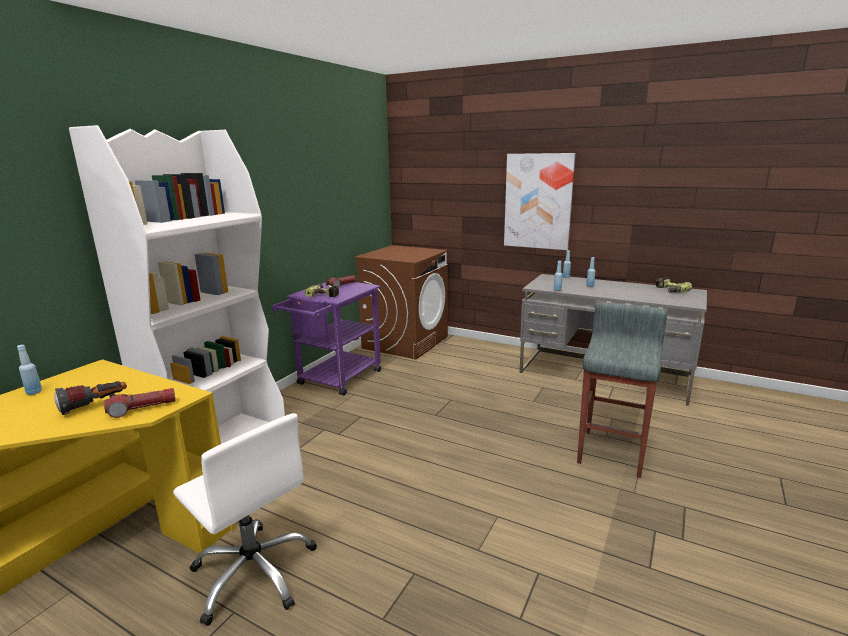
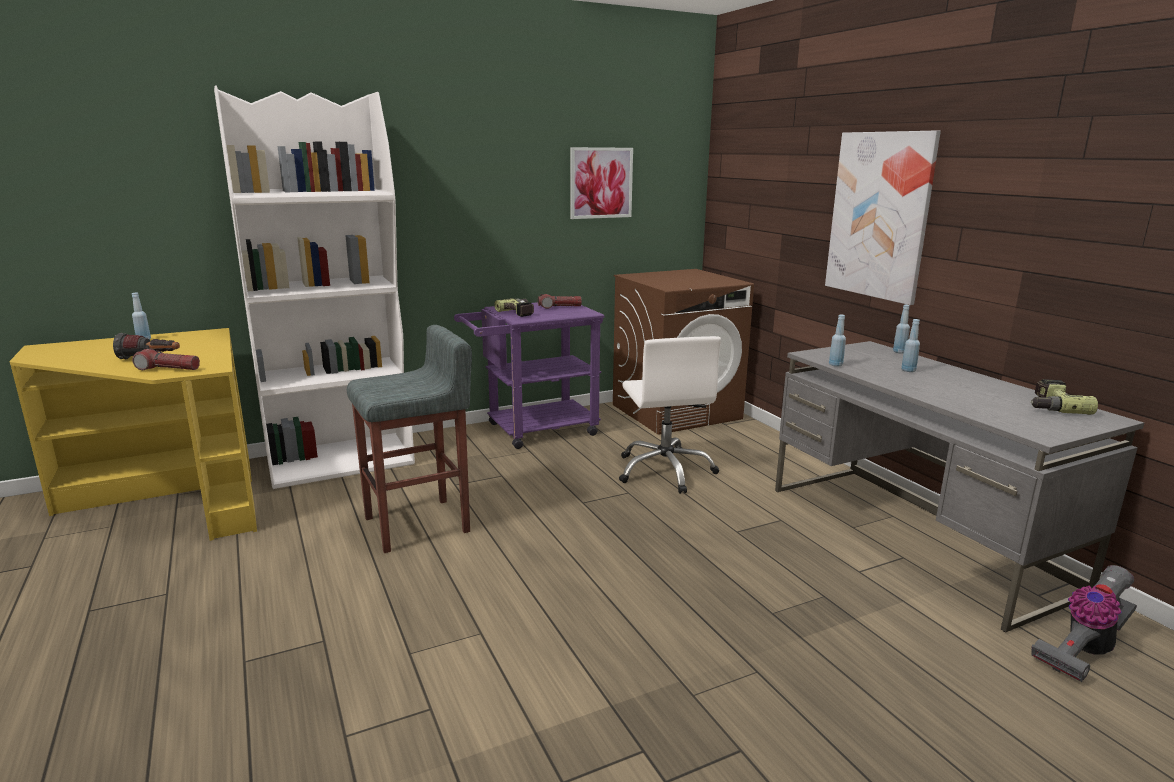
camera: 35 degrees right, 0 degrees up
white office chair [173,413,317,626] -> white office chair moved to [619,336,721,494]
grey stool [577,302,667,478] -> grey stool moved to [347,325,472,553]
none -> picture [570,147,633,219]
none -> vacuum cleaner [1031,565,1137,682]

